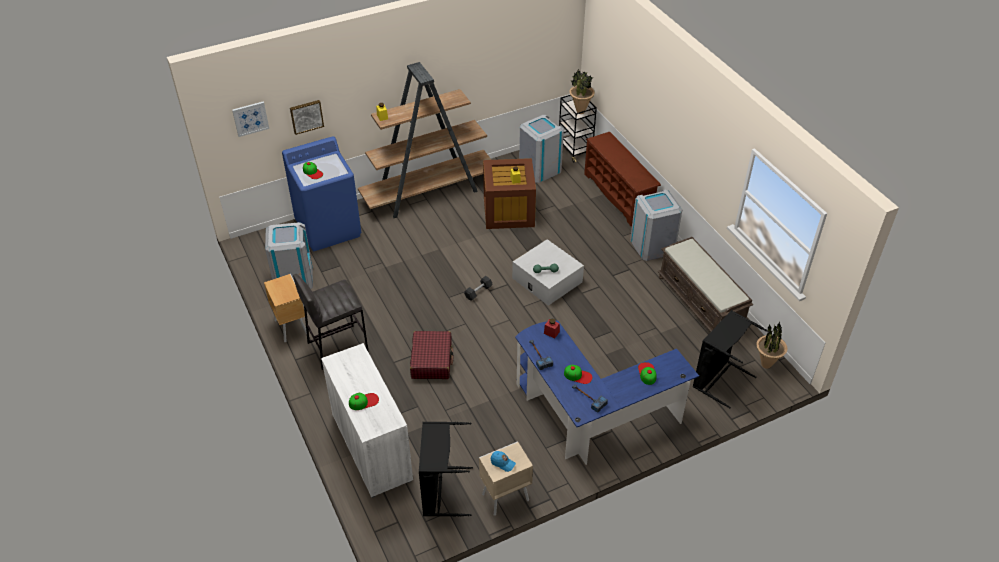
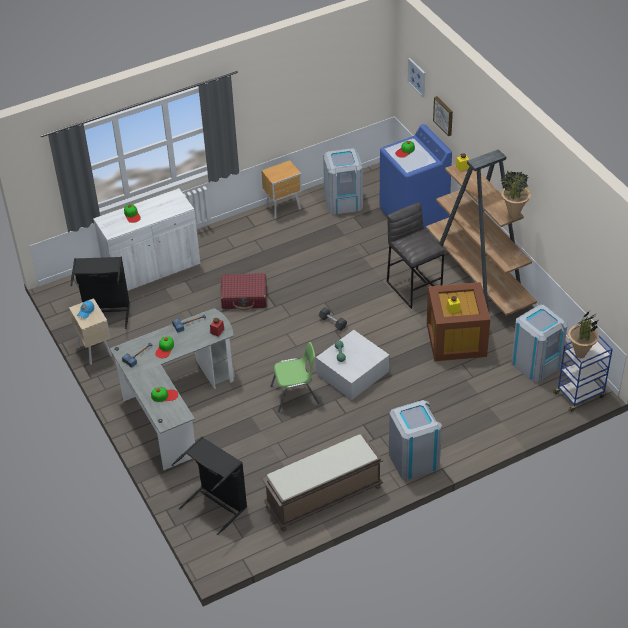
camera: 90 degrees right, 0 degrees up
grey stool [293,274,369,370] -> grey stool moved to [387,202,445,309]
blue desk [515,320,699,465] -> grey desk [110,308,235,470]
black cart [559,95,597,162] -> blue cart [552,335,613,412]
brown shoe rack [584,132,661,227] -> none
potted plant [756,321,787,369] -> potted plant moved to [500,170,531,218]
none -> green chair [271,342,319,412]

